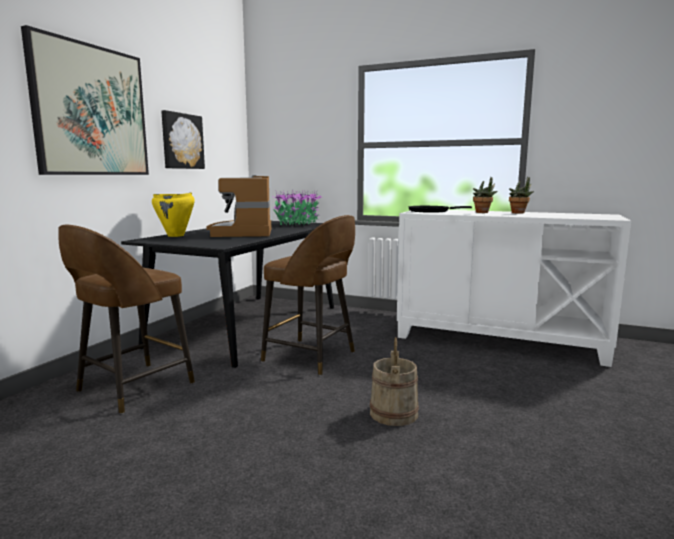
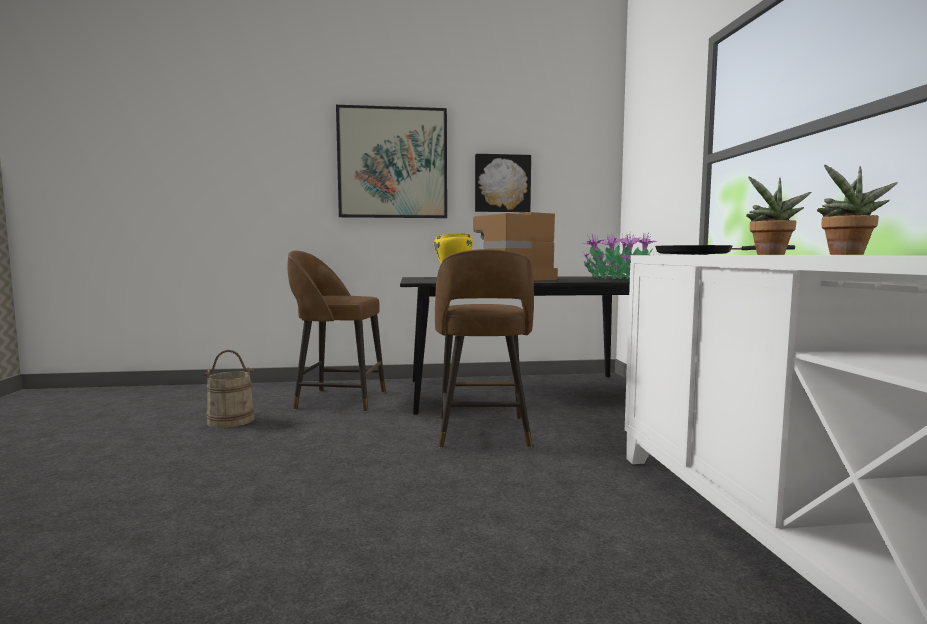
camera: 60 degrees right, 5 degrees down
beige bucket [370,337,419,426] -> beige bucket moved to [203,350,255,428]

